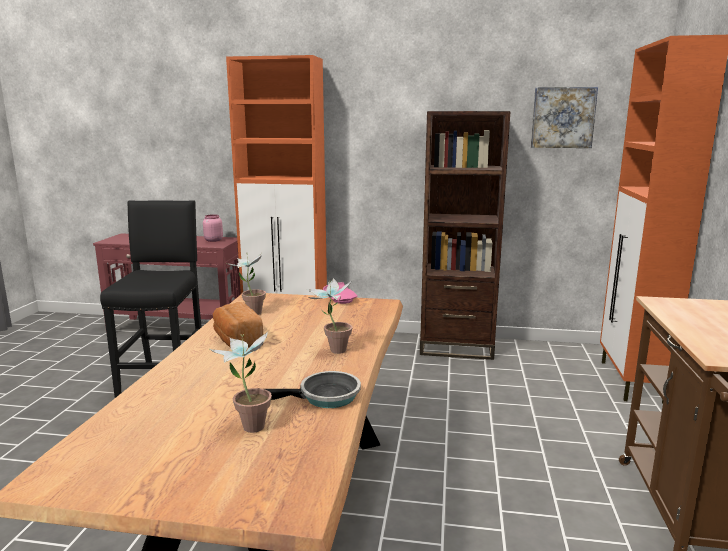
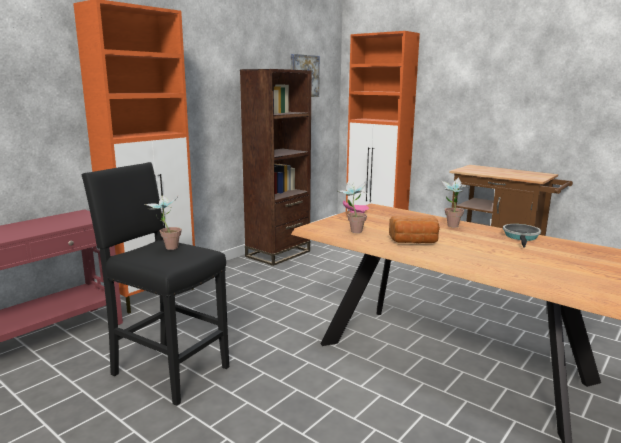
camera: 60 degrees left, 0 degrees up
pink jar [203,214,223,242] -> none
potted plant [210,331,272,433] -> potted plant moved to [145,195,182,250]

